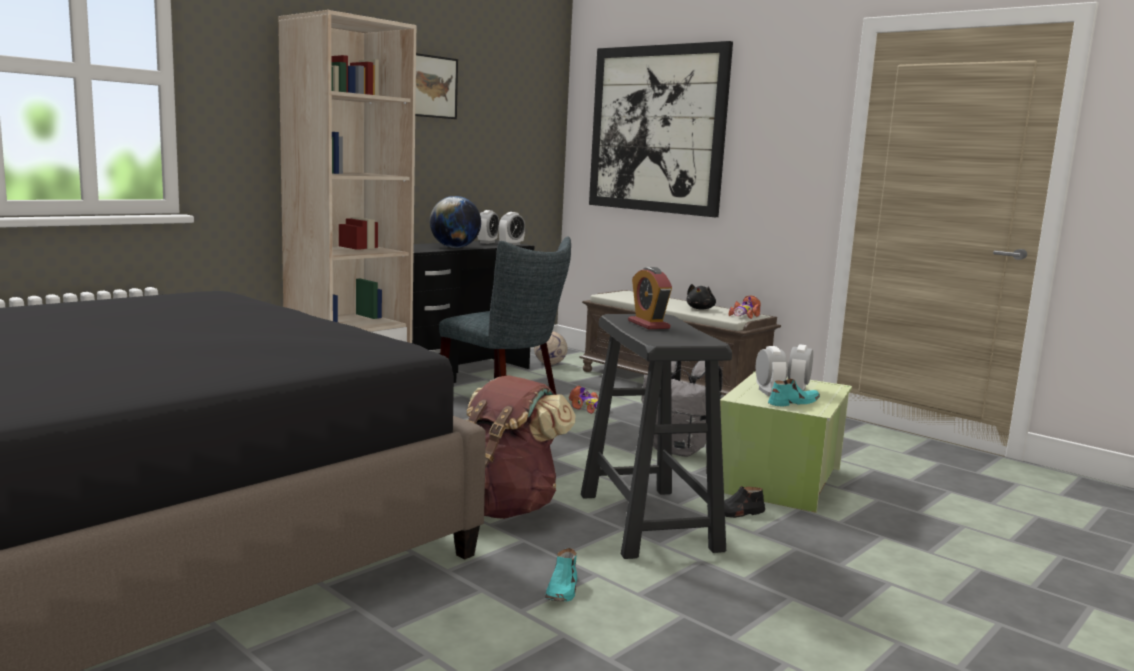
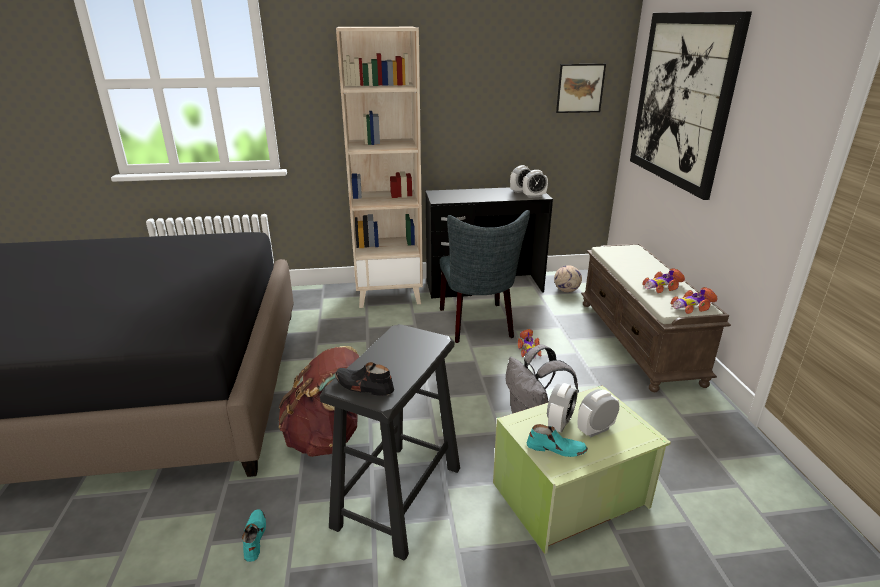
camera: 40 degrees right, 15 degrees up
picture [415,53,458,119] -> picture moved to [556,64,606,113]
globe [430,196,481,248] -> none
turquoise shoe [545,548,577,601] -> turquoise shoe turned 120 degrees clockwise [242,509,266,562]
alarm clock [628,267,672,329] -> none
black plush toy [687,284,716,310] -> toy car [642,268,685,293]
black shoe [707,486,765,518] -> black shoe moved to [335,362,394,396]

